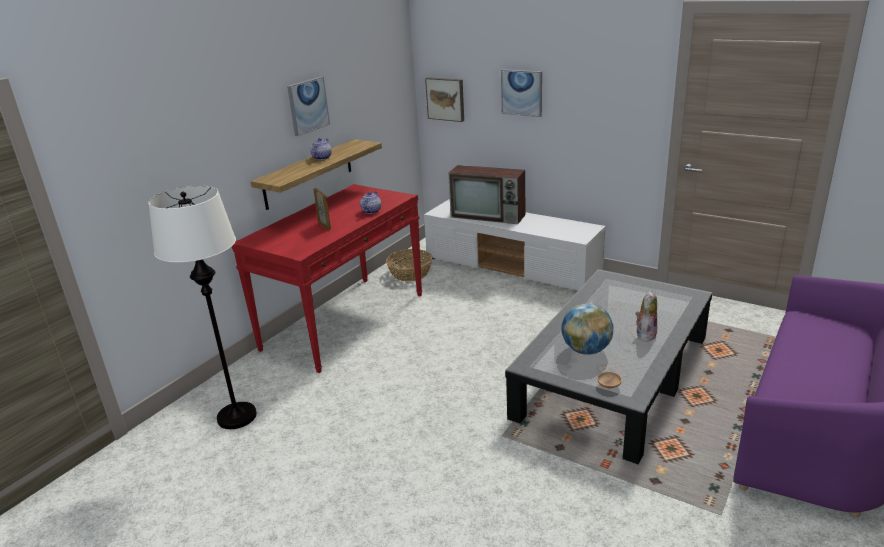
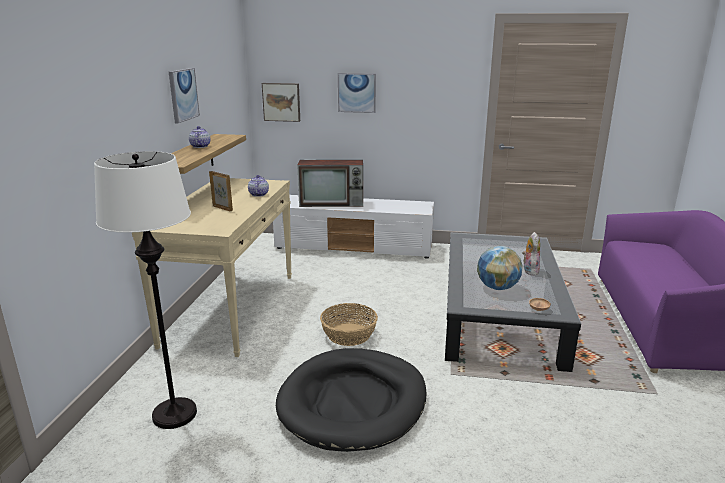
camera: 25 degrees left, 5 degrees down
red console table [232,184,422,373] -> beige console table [132,178,292,357]
basket [386,249,433,282] -> basket moved to [320,303,378,346]
none -> black dog bed [276,348,427,452]

